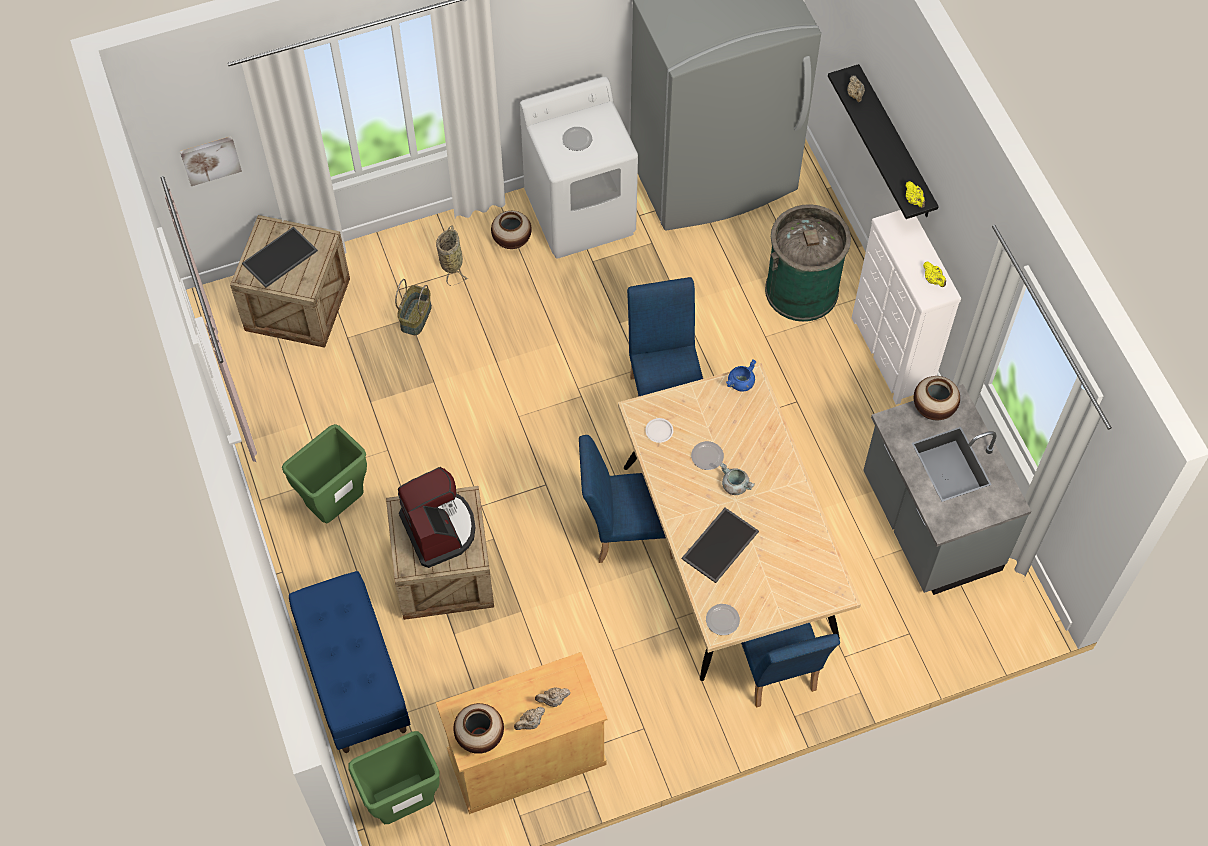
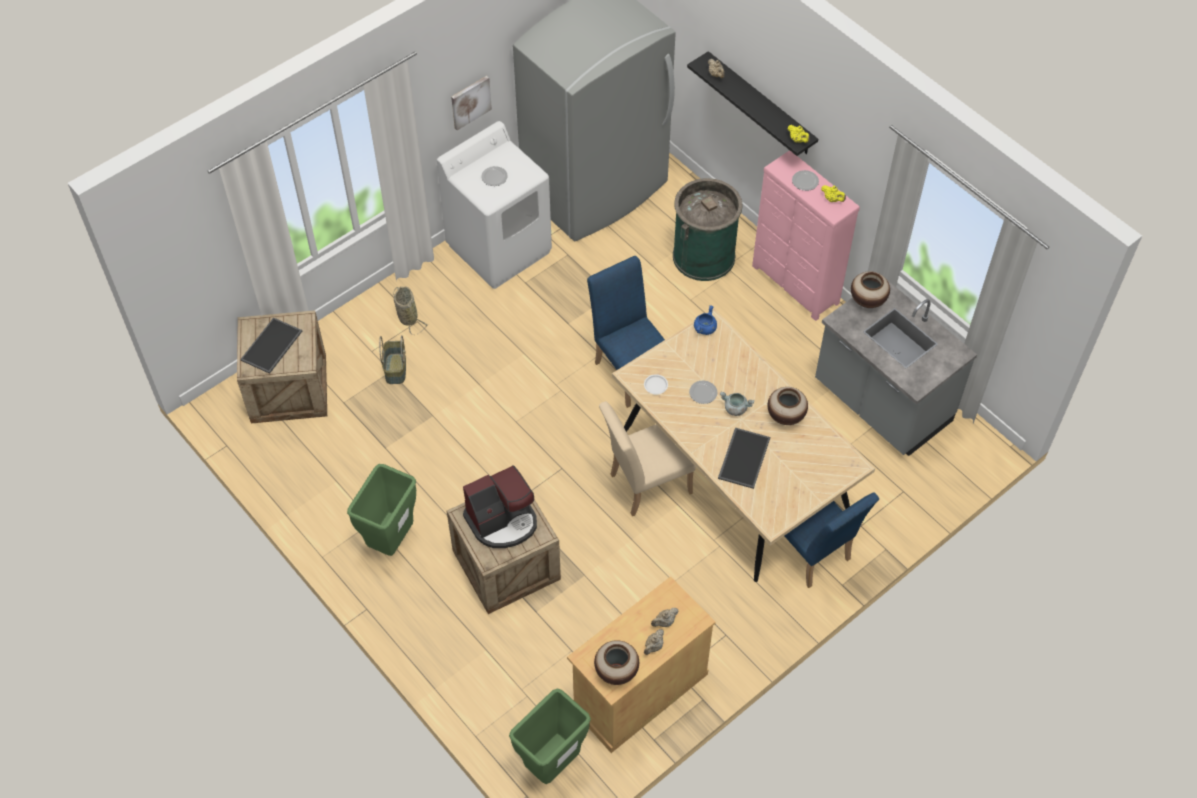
camera: 20 degrees left, 5 degrees down
picture [180,136,242,186] -> picture moved to [451,76,492,130]
blue bench [289,571,410,753] -> none
coffee machine [398,467,476,568] -> coffee machine turned 105 degrees clockwise [463,465,537,548]
vase [491,211,532,249] -> vase moved to [767,387,808,425]
blue chair [579,435,674,563] -> beige chair [599,401,696,516]
plate [706,604,740,635] -> plate moved to [792,170,819,191]
white dresser [852,210,961,405] -> pink dresser [752,150,860,321]

